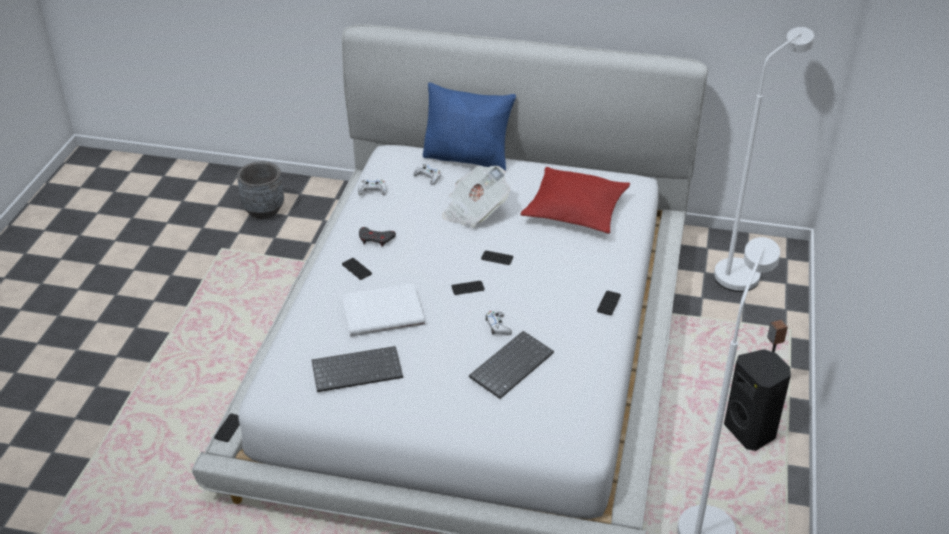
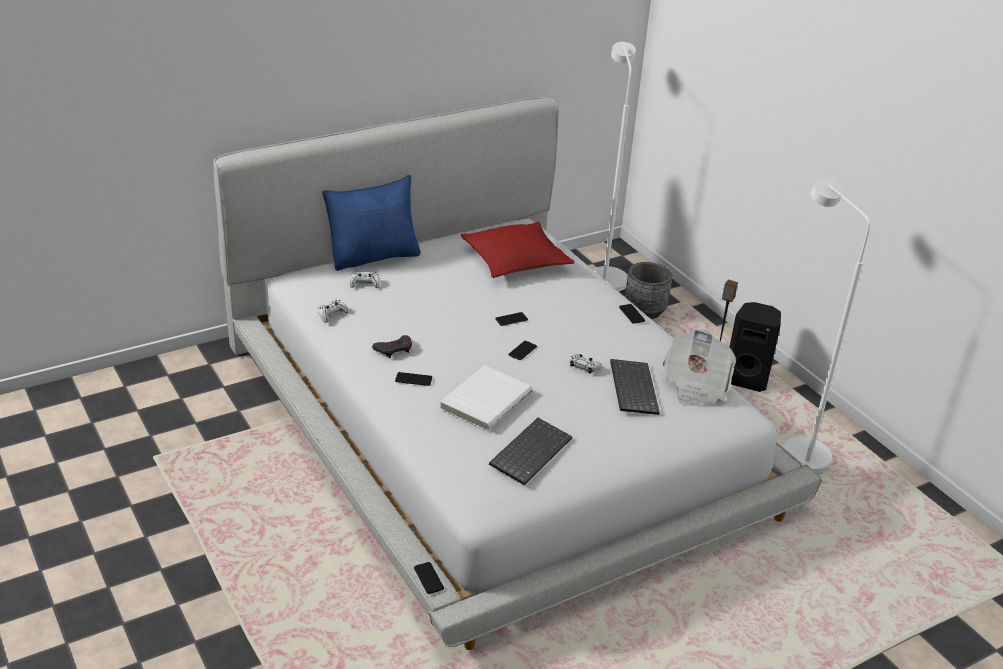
camera: 45 degrees left, 5 degrees down
grey planter [237,162,284,219] -> grey planter moved to [625,262,672,319]
newspaper [442,166,510,228] -> newspaper moved to [663,329,736,406]

